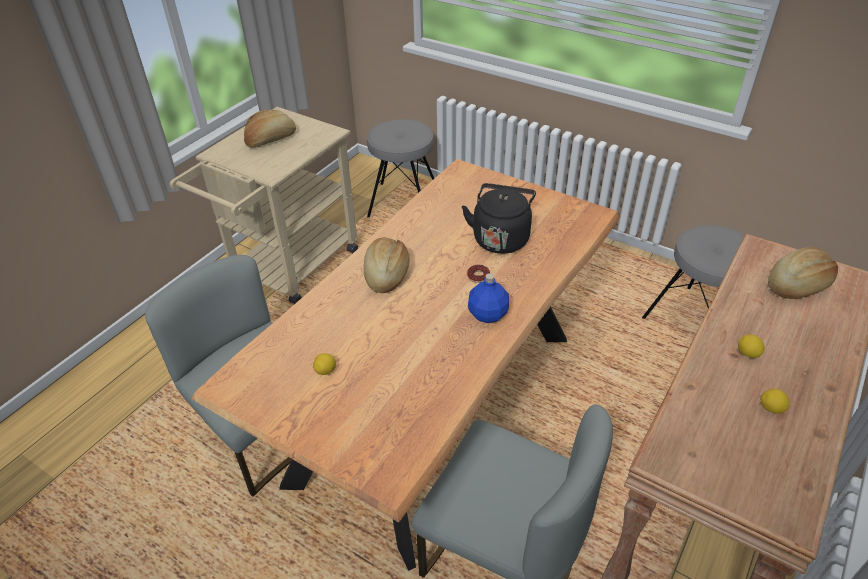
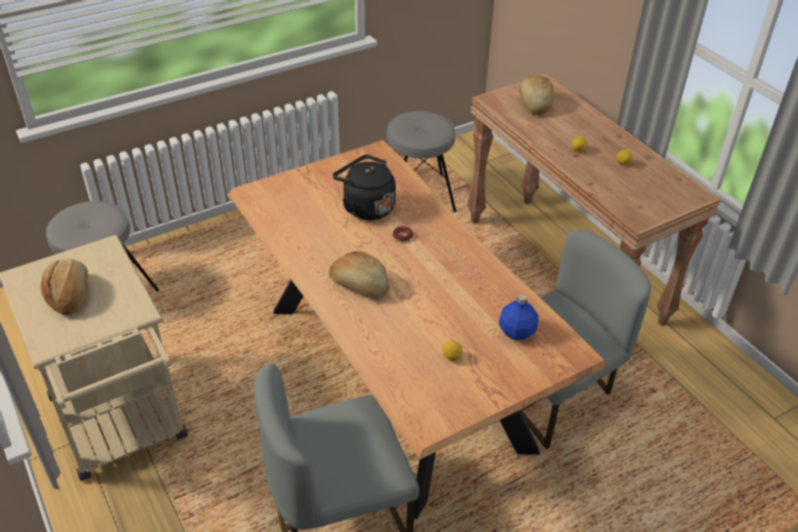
camera: 65 degrees left, 0 degrees up
blue bottle [468,273,509,323] -> blue bottle moved to [499,295,539,340]

